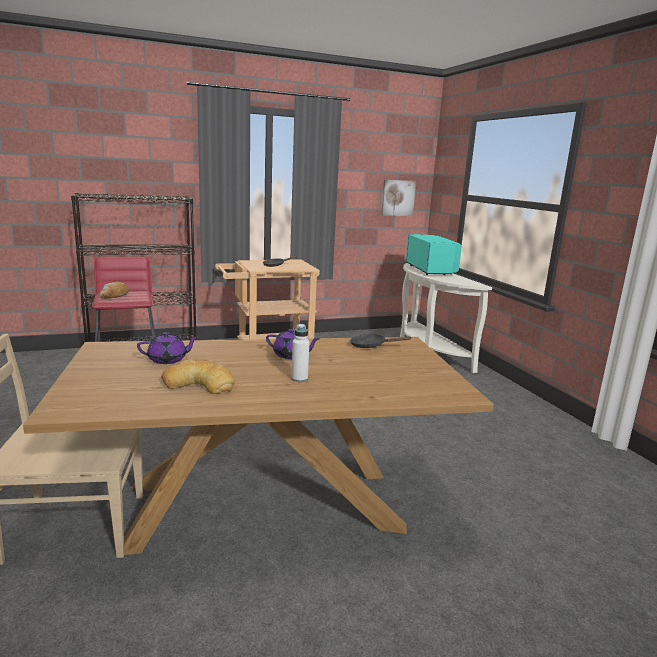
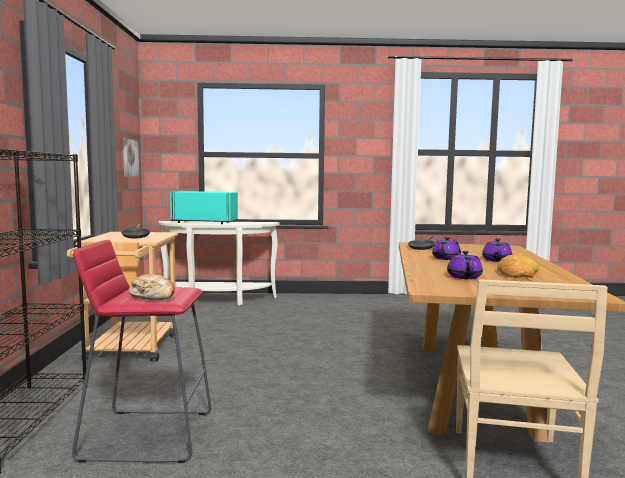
camera: 70 degrees left, 10 degrees down
white bottle [291,324,309,382] -> purple teapot [482,238,512,262]

